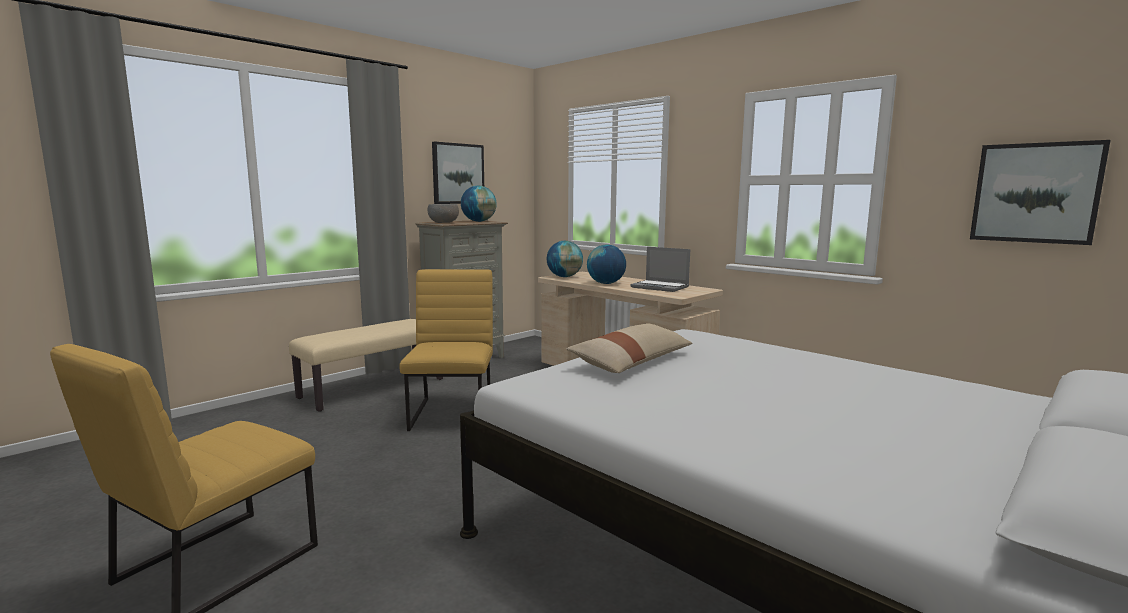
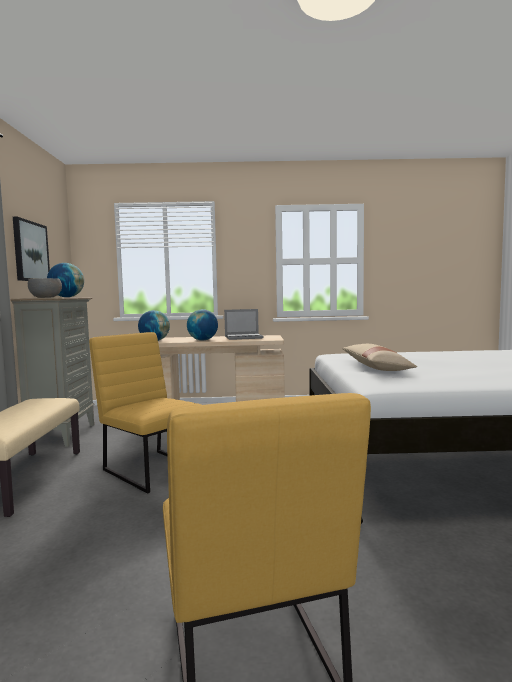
camera: 45 degrees left, 5 degrees down
picture [970,140,1111,245] -> none

